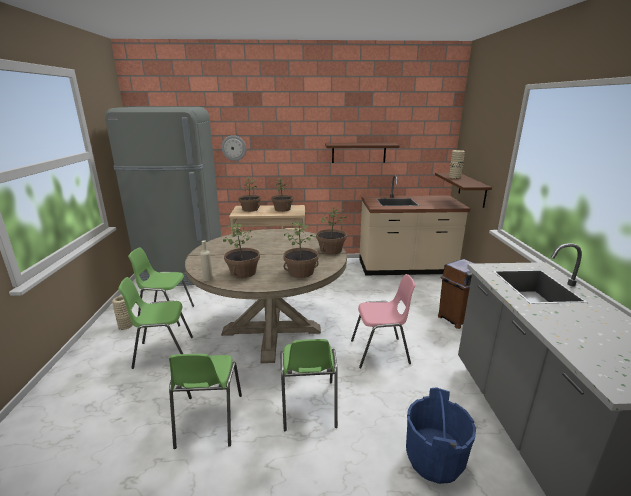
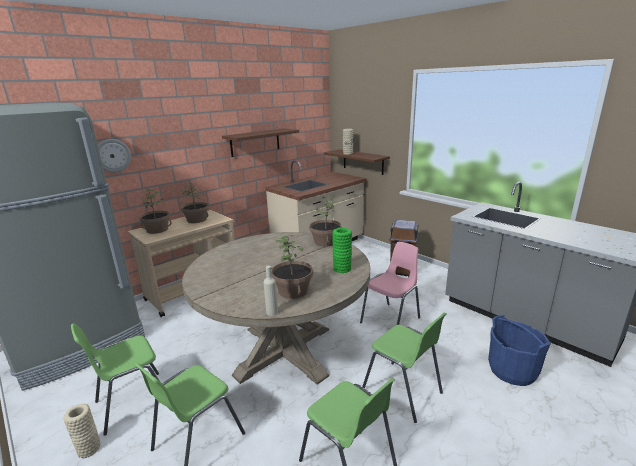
camera: 40 degrees left, 0 degrees up
potted plant [283,222,319,278] -> green vase [332,228,352,273]

